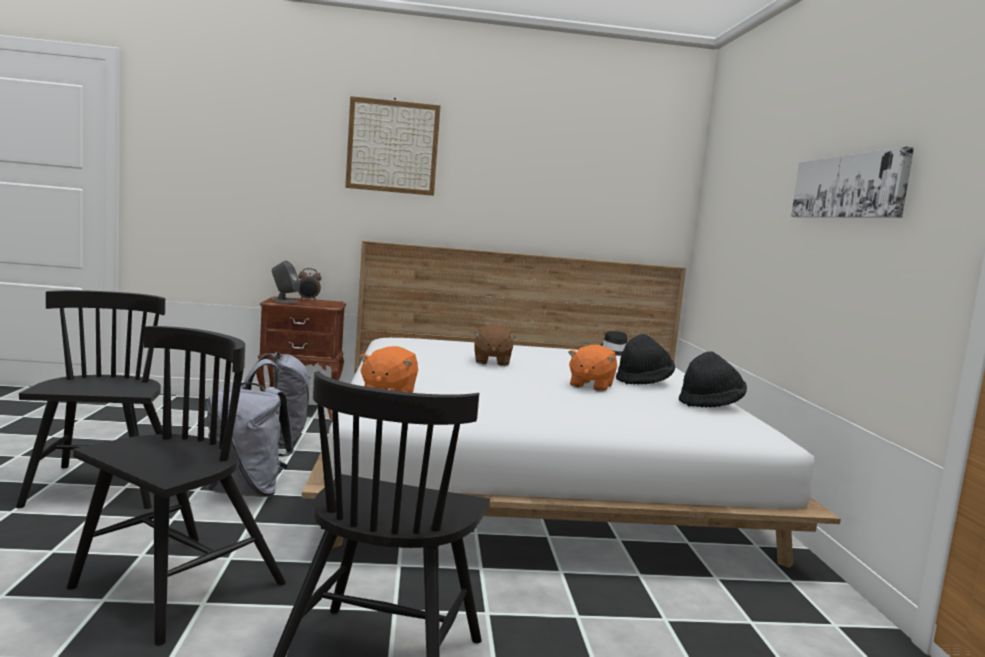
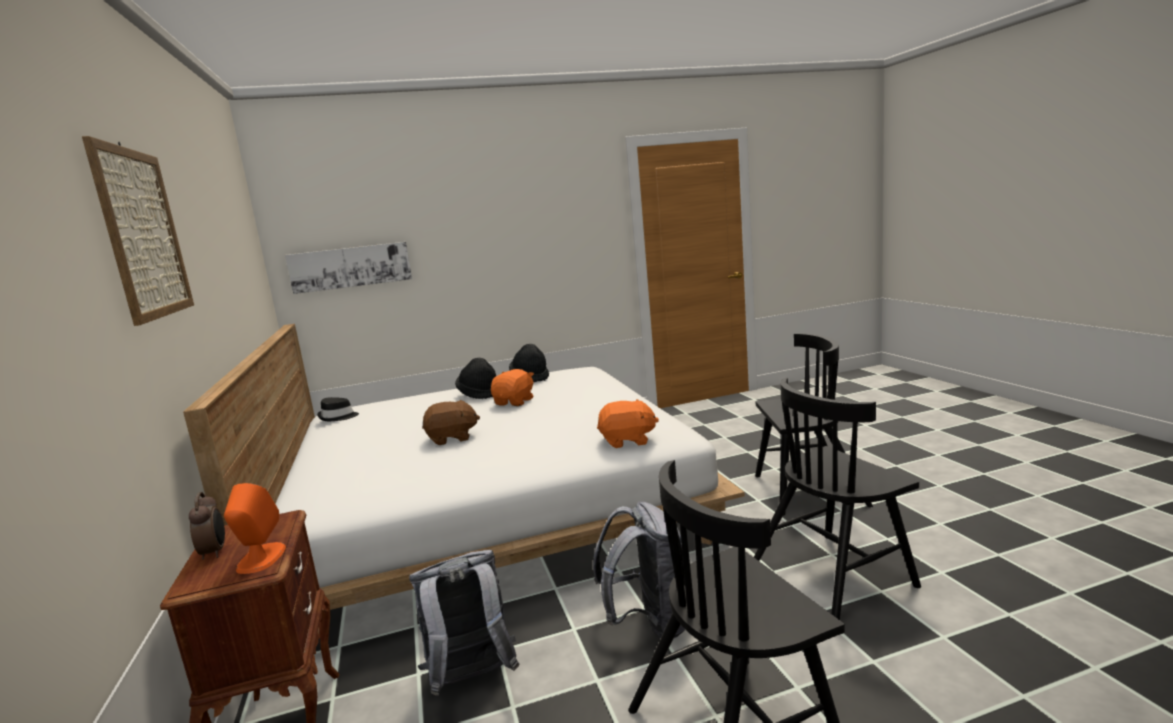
camera: 100 degrees left, 5 degrees up
black chair [66,326,286,646] -> black chair turned 45 degrees counterclockwise [754,378,921,620]
grey speaker [271,260,300,303] -> orange speaker [224,483,286,574]
orange plush toy [568,345,617,391] -> orange plush toy turned 75 degrees counterclockwise [491,369,534,406]
picture [791,147,914,218] -> picture moved to [285,242,412,294]

